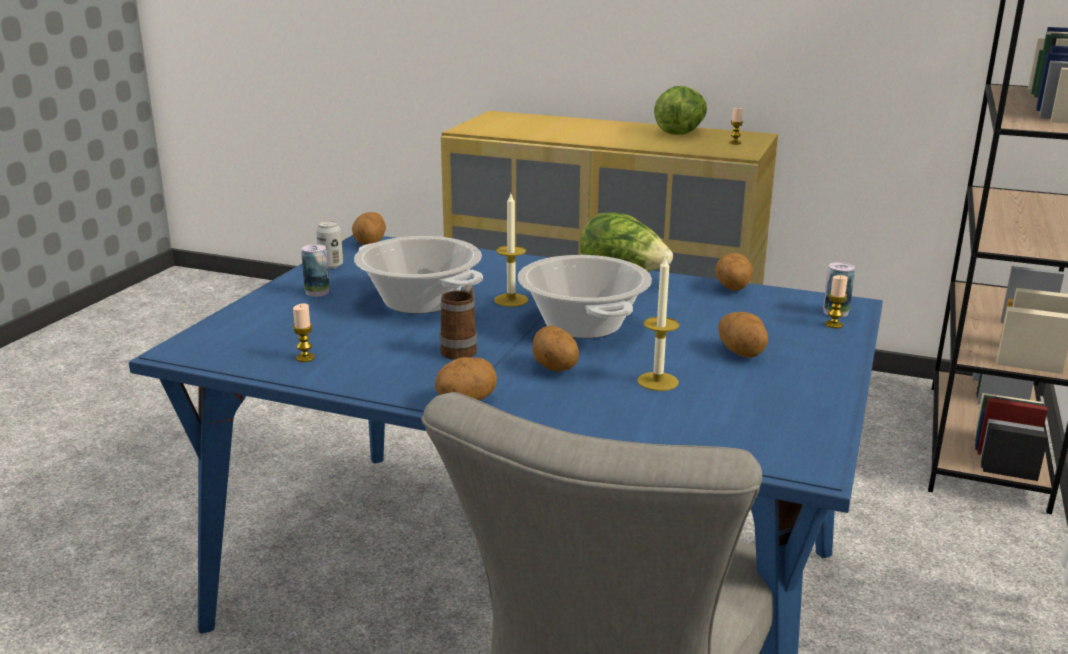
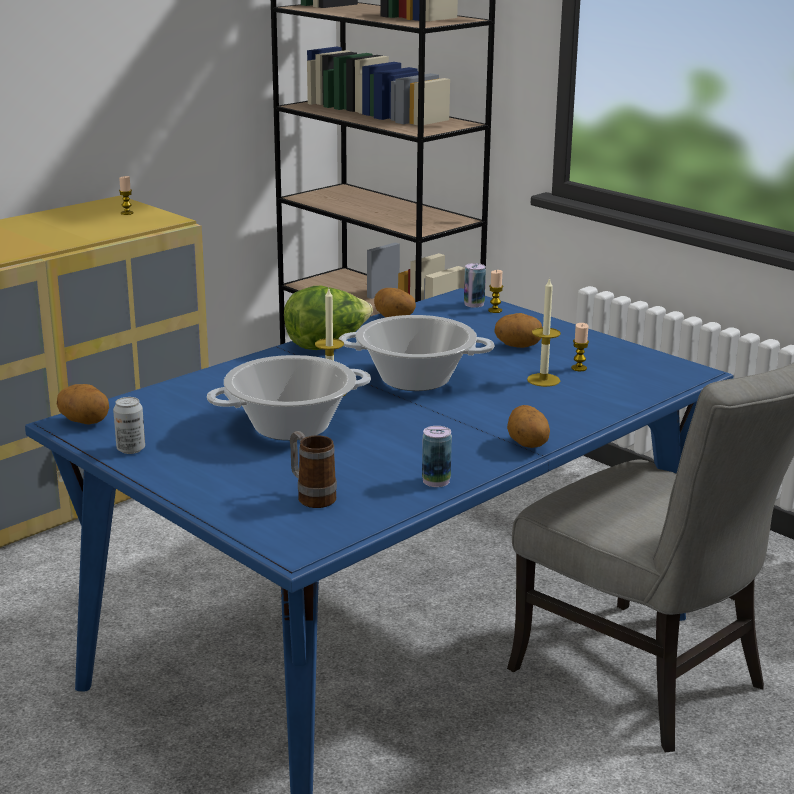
camera: 65 degrees left, 0 degrees up
candle [293,304,315,362] -> candle moved to [571,323,589,371]
can [301,244,330,297] -> can moved to [422,426,452,487]
mug [440,285,477,360] -> mug moved to [290,431,337,508]
potato [532,326,579,372] -> none
lettuce [654,86,707,135] -> none

